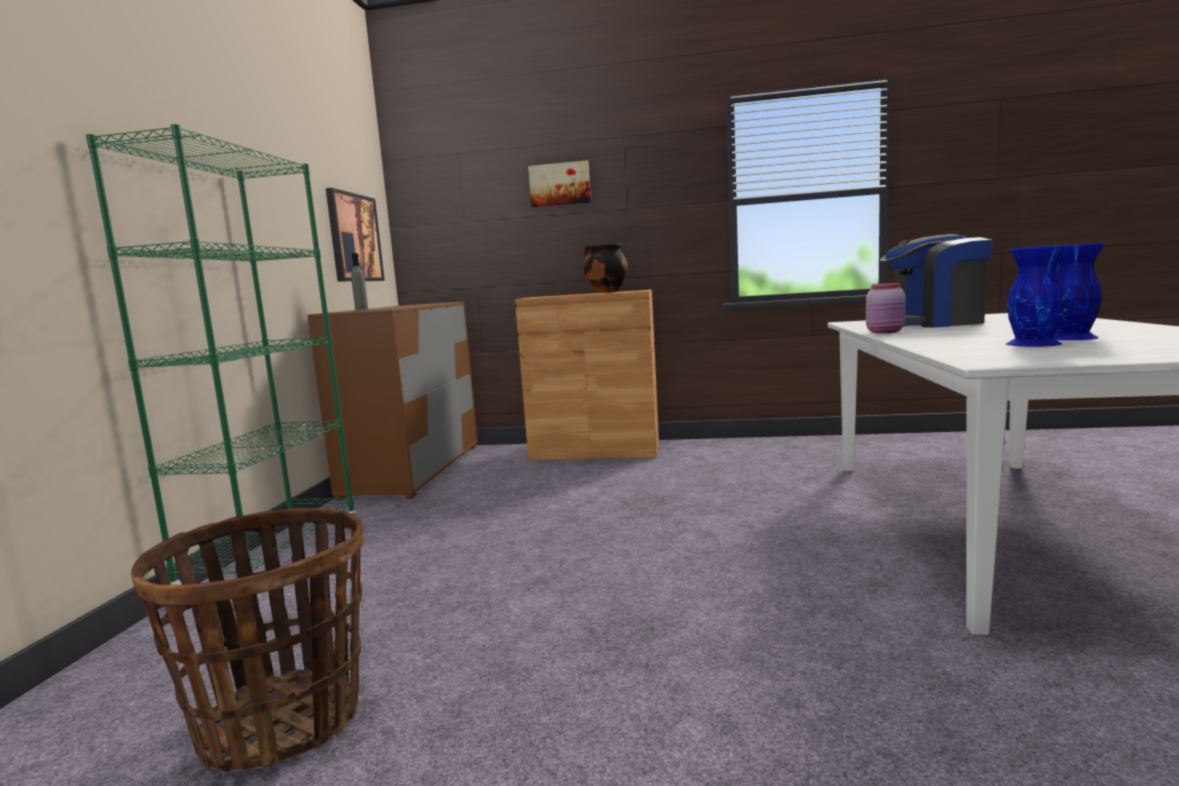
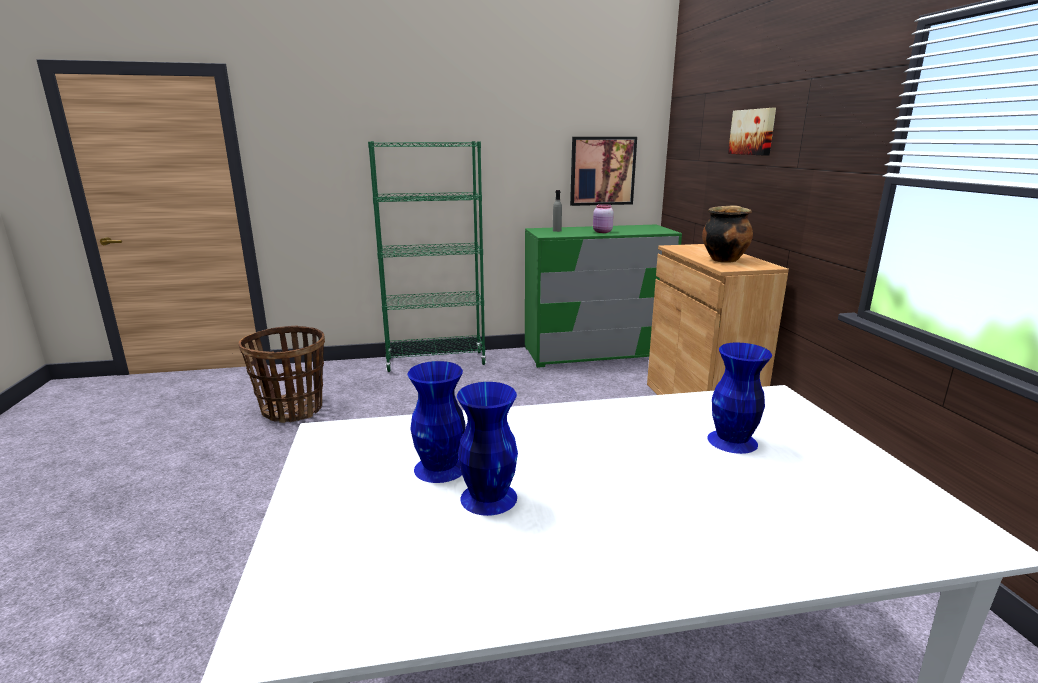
camera: 70 degrees right, 10 degrees up
brown dresser [308,302,478,500] -> green dresser [525,225,682,368]
pink jar [866,283,905,333] -> pink jar moved to [593,204,614,233]
coffee machine [880,234,993,328] -> blue vase [707,343,772,454]

